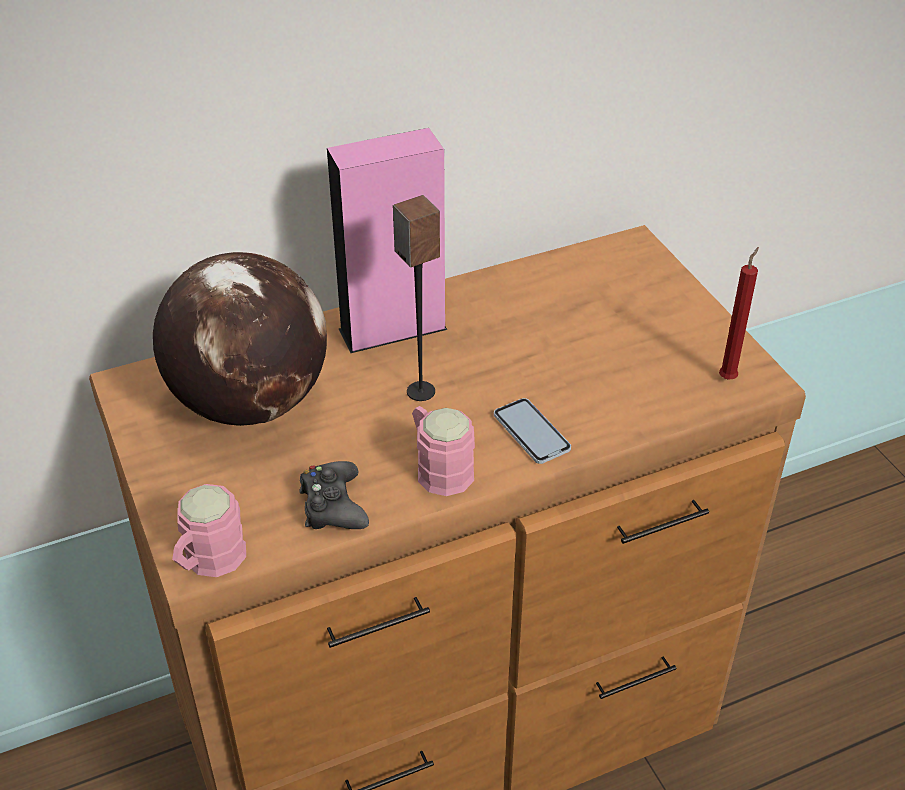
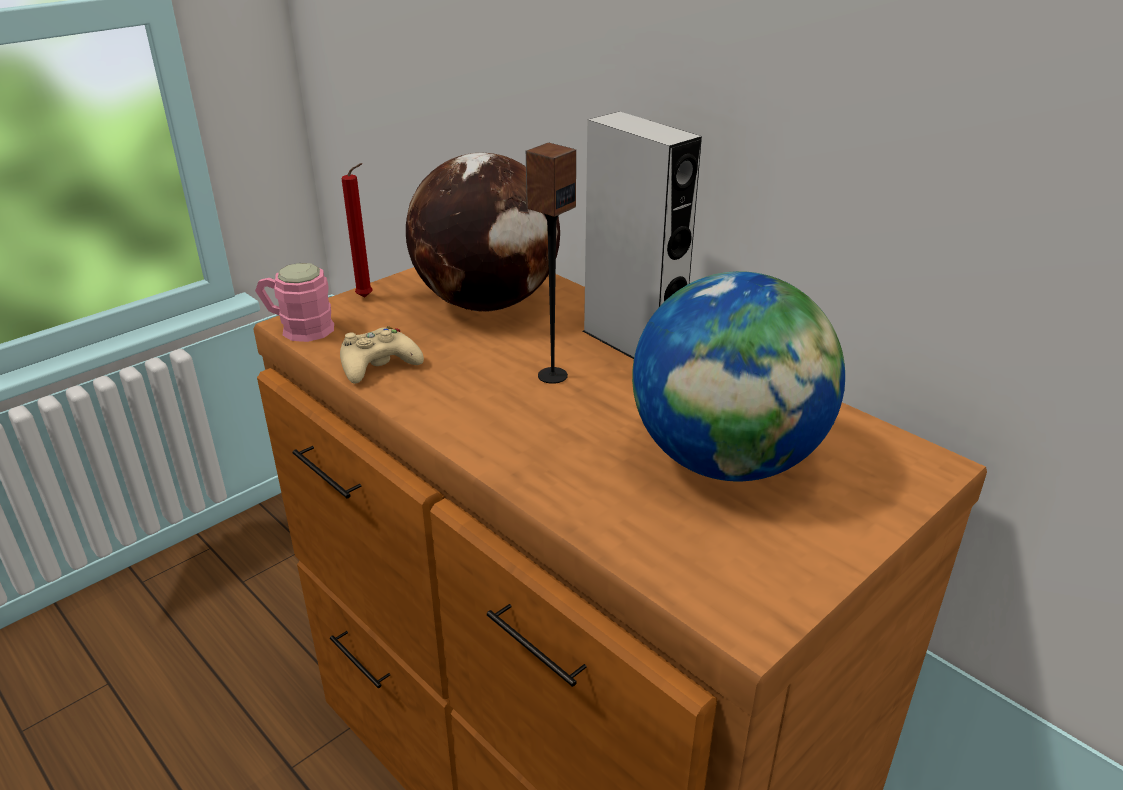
camera: 70 degrees right, 10 degrees down
black game controller [300,461,369,529] -> beige game controller [340,326,424,384]
pink speaker [327,128,447,353] -> grey speaker [583,111,702,359]
pink mug [412,406,475,496] -> none
phone [494,398,571,464] -> none
red candle [719,247,759,380] -> red candle moved to [341,163,373,297]
none -> globe [632,271,845,481]

